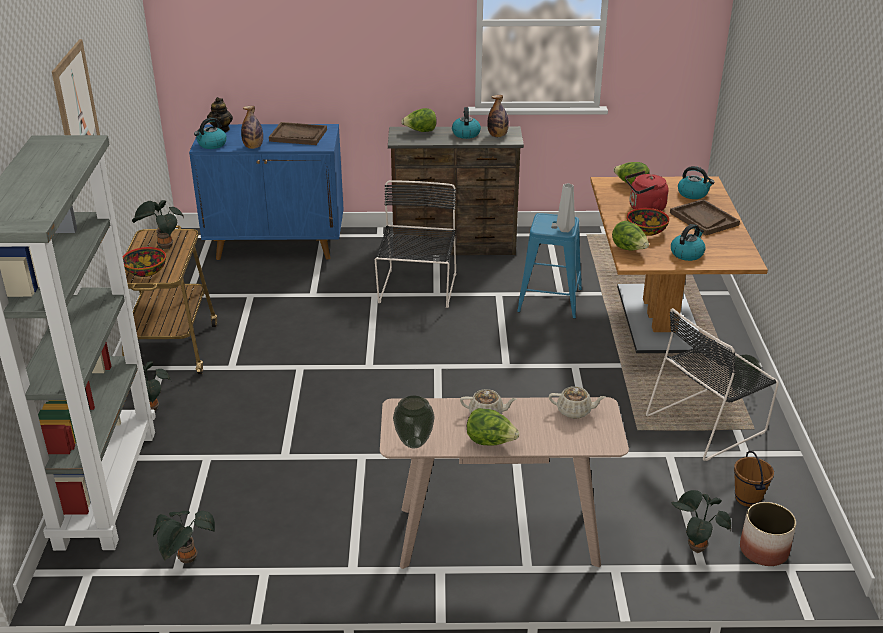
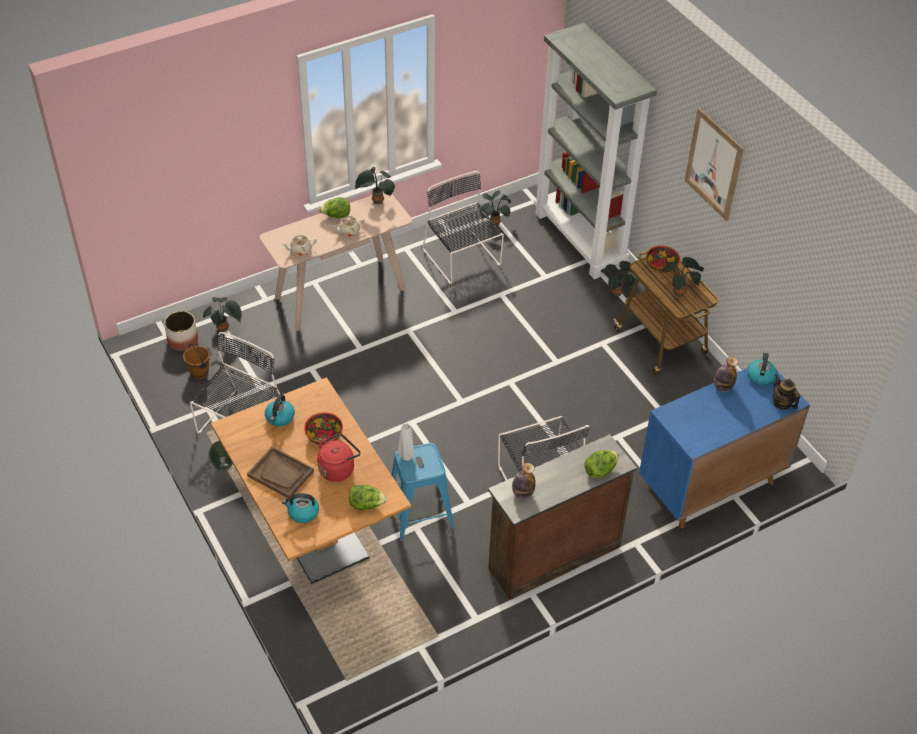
camera: 150 degrees right, 15 degrees up
brown tray [269,122,327,145] -> none
vase [393,396,435,448] -> potted plant [355,167,395,204]
kettle [452,107,481,139] -> none
lettuce [612,221,649,250] -> none
none -> black chair [422,171,504,284]

